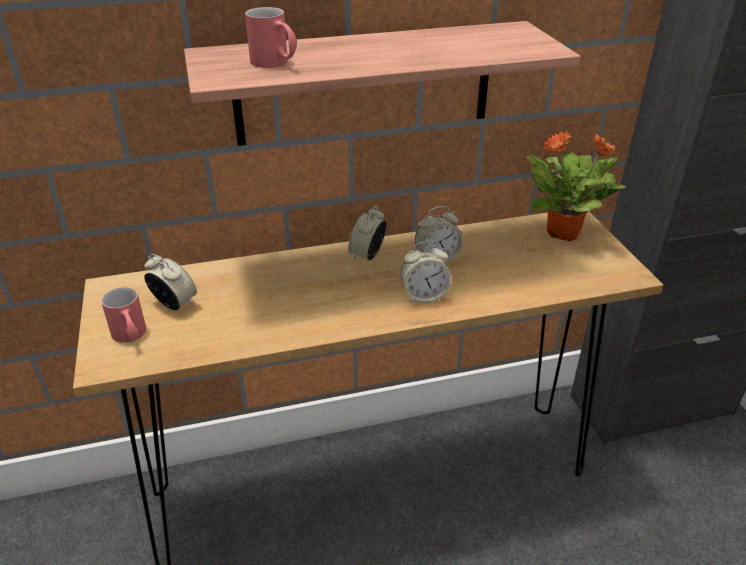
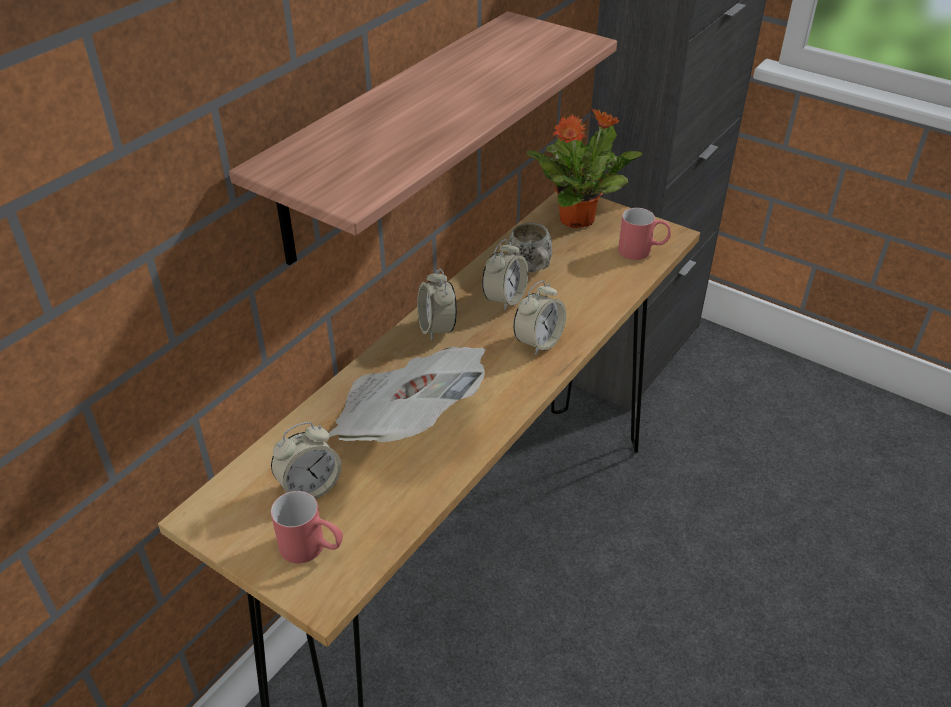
camera: 40 degrees left, 5 degrees up
alarm clock [144,254,197,310] -> alarm clock turned 150 degrees clockwise [271,422,341,499]
red mug [245,7,297,68] -> red mug moved to [618,208,671,260]
none -> newspaper [329,347,485,443]
none -> white mug [508,223,552,272]

